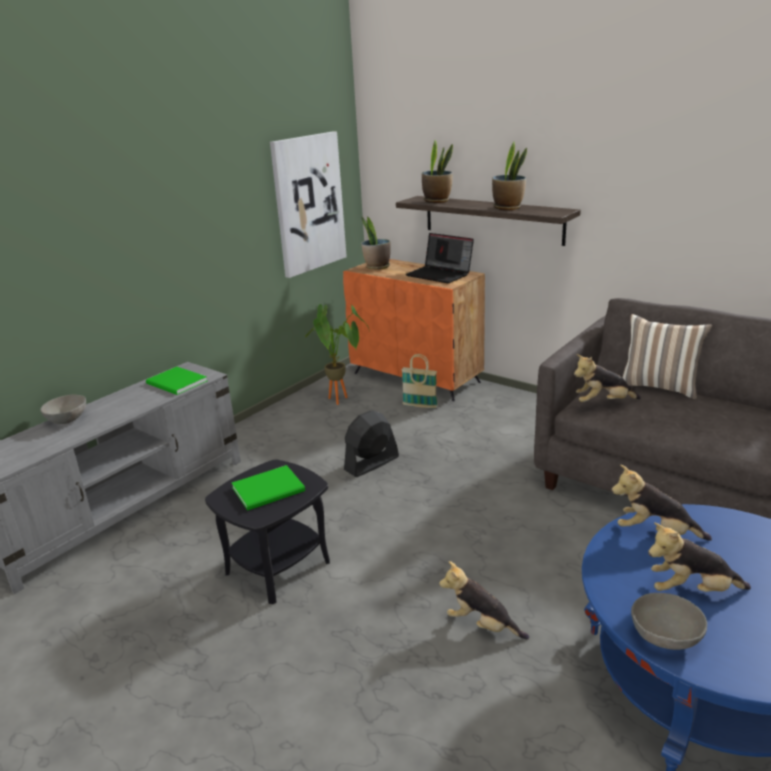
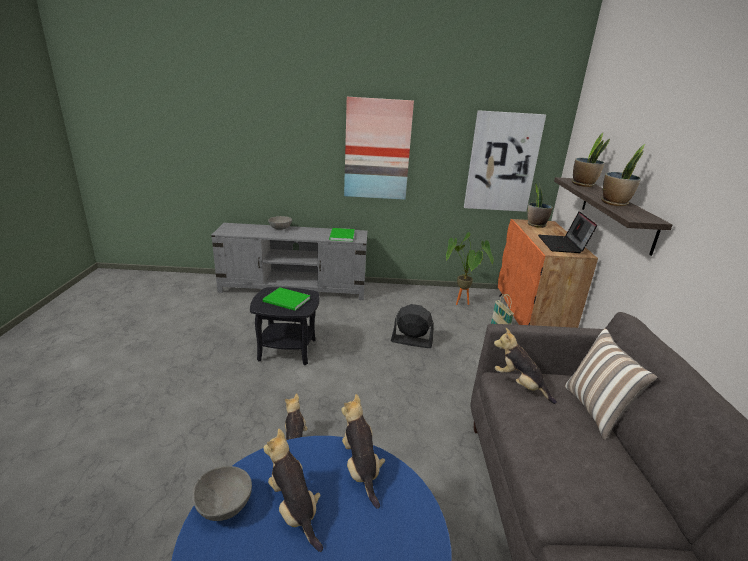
camera: 50 degrees right, 0 degrees up
none -> picture [344,97,414,200]

